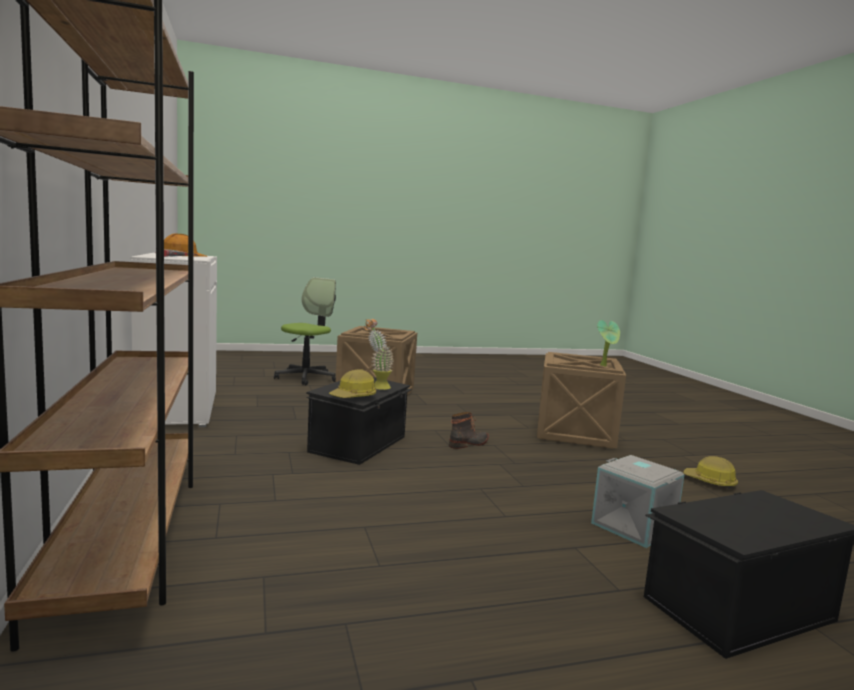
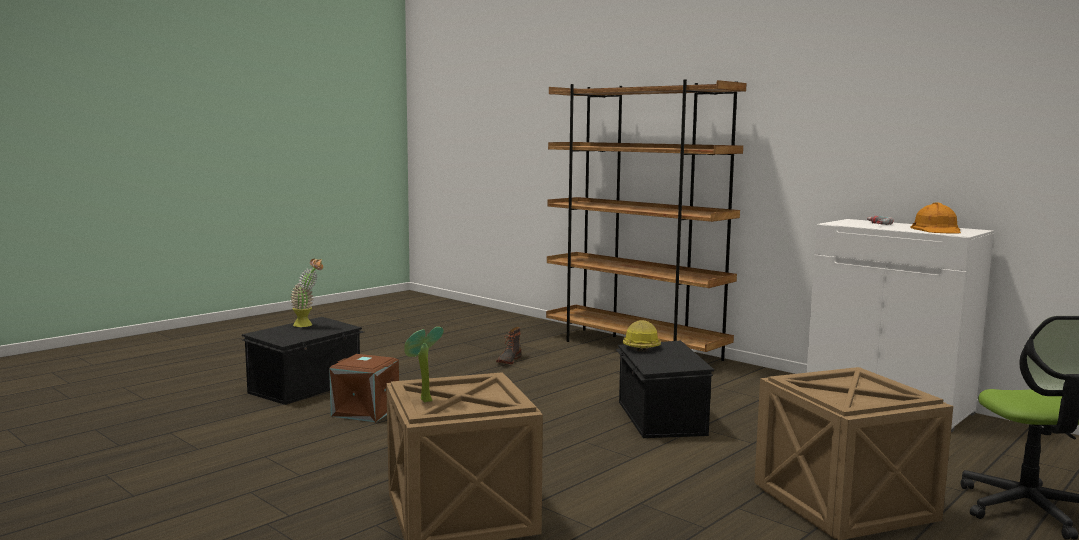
camera: 150 degrees right, 0 degrees up
potted plant [364,319,394,390] -> potted plant moved to [291,259,323,327]
boot [449,412,489,449] -> boot moved to [496,327,521,364]
grey storage box [591,455,684,548] -> brown storage box [329,354,399,422]
hard hat [684,456,738,489] -> none

